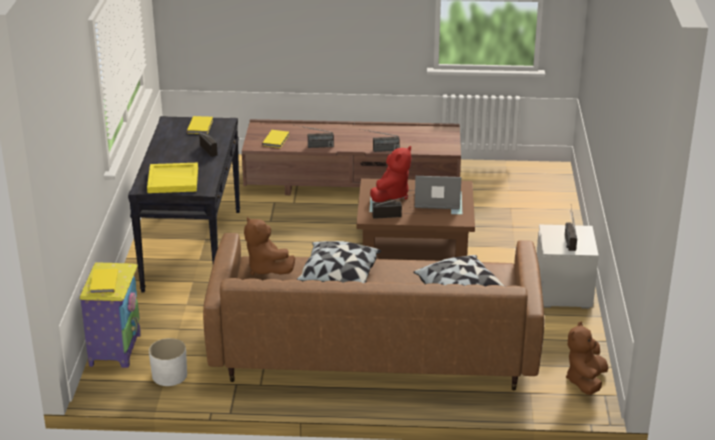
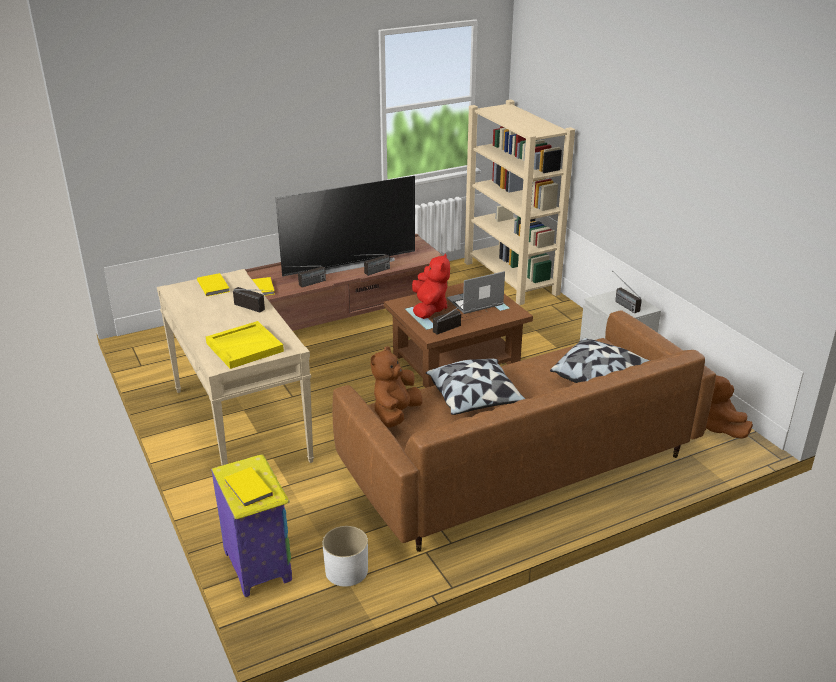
camera: 30 degrees left, 0 degrees up
black console table [128,116,240,292] -> beige console table [157,269,314,466]
brown plush toy [244,216,295,275] -> brown plush toy turned 90 degrees clockwise [371,346,423,428]
none -> television [276,176,415,277]
none -> beige bookcase [464,100,575,305]

